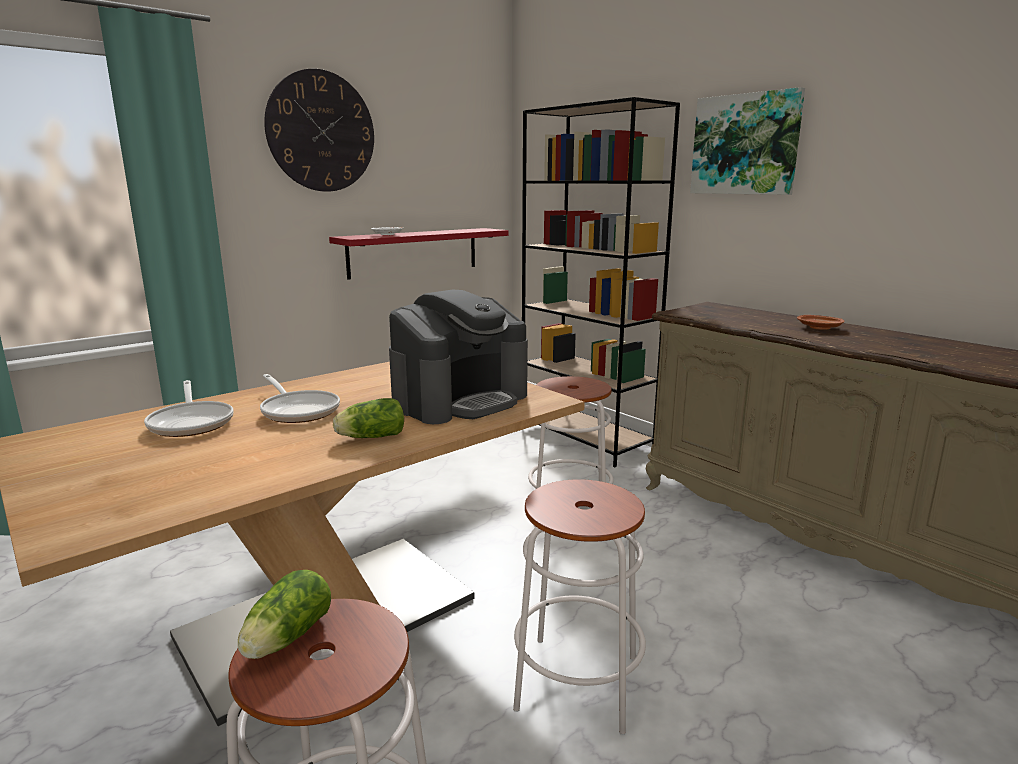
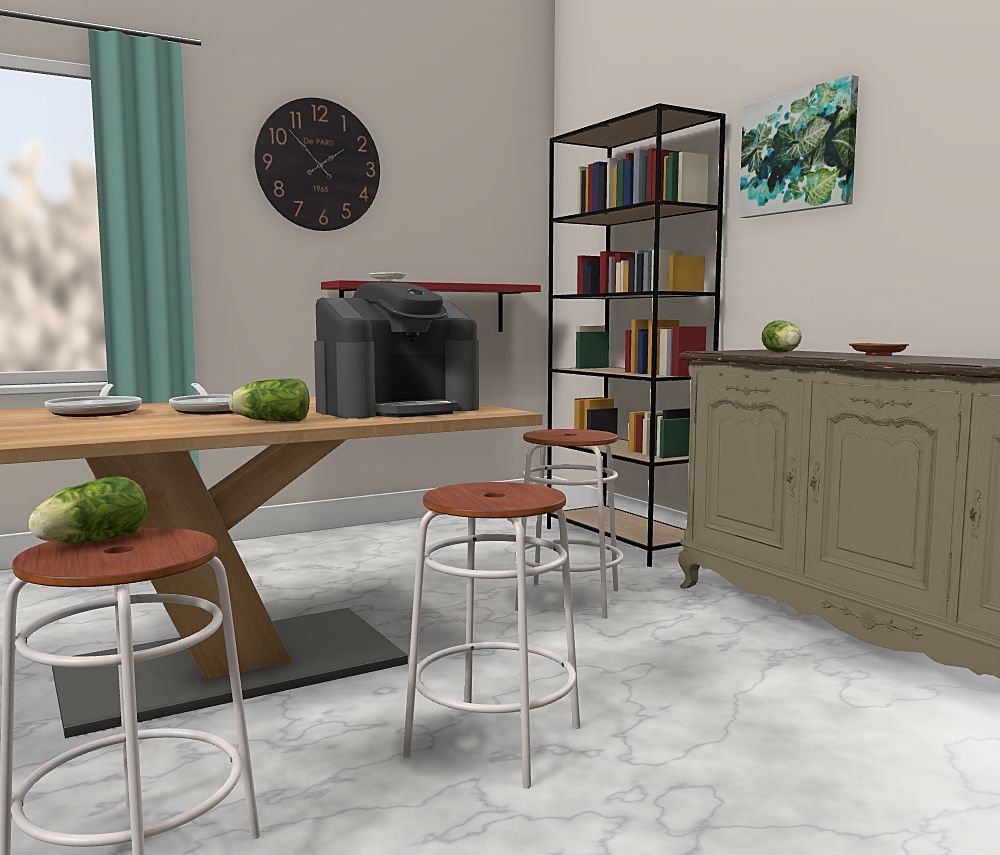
camera: 10 degrees right, 10 degrees down
none -> lettuce [762,320,802,352]

